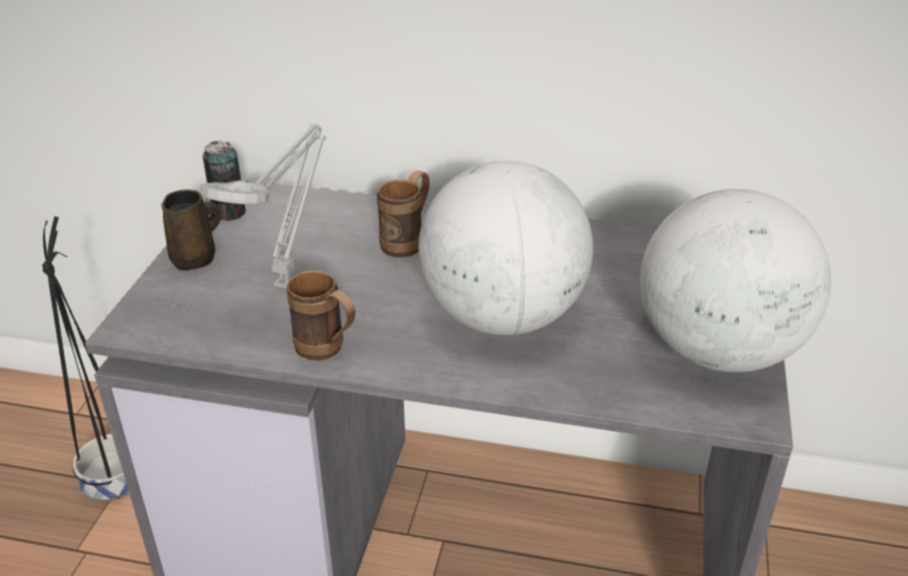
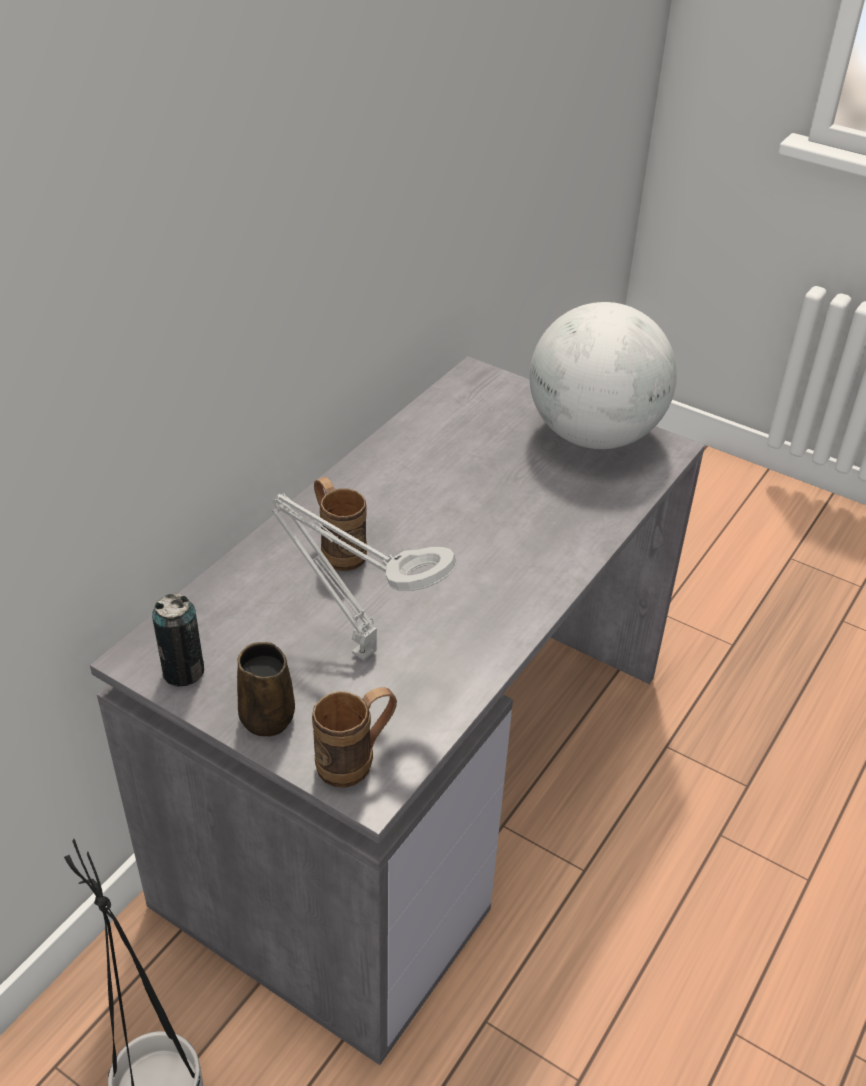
camera: 70 degrees left, 5 degrees up
brown mug [287,270,355,361] -> brown mug moved to [312,687,397,788]
globe [418,161,593,335] -> none

